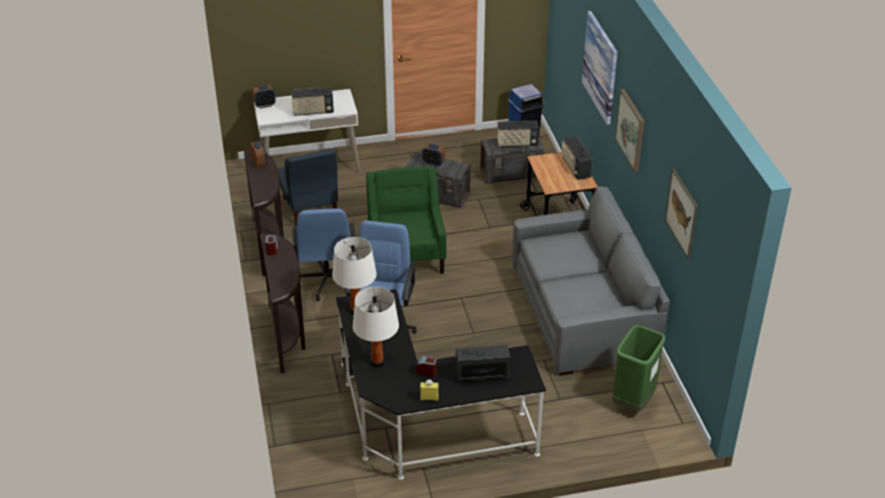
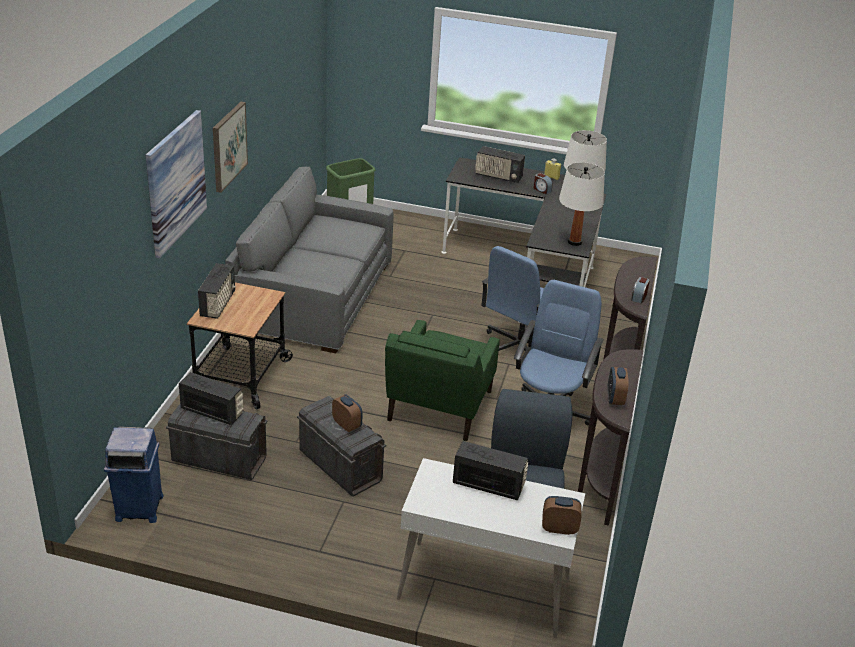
camera: 155 degrees left, 5 degrees down
picture [665,168,698,259] -> none

